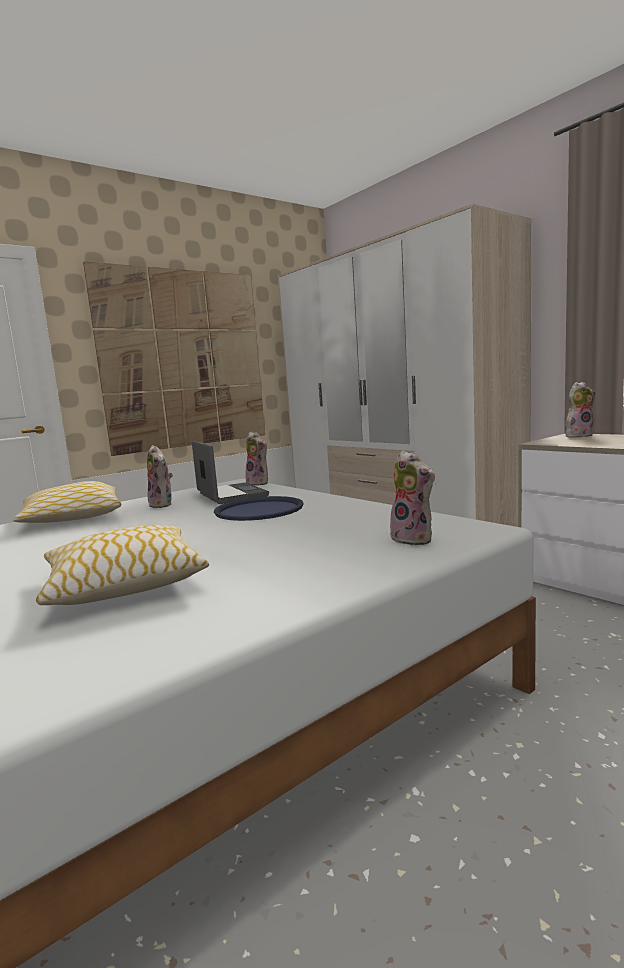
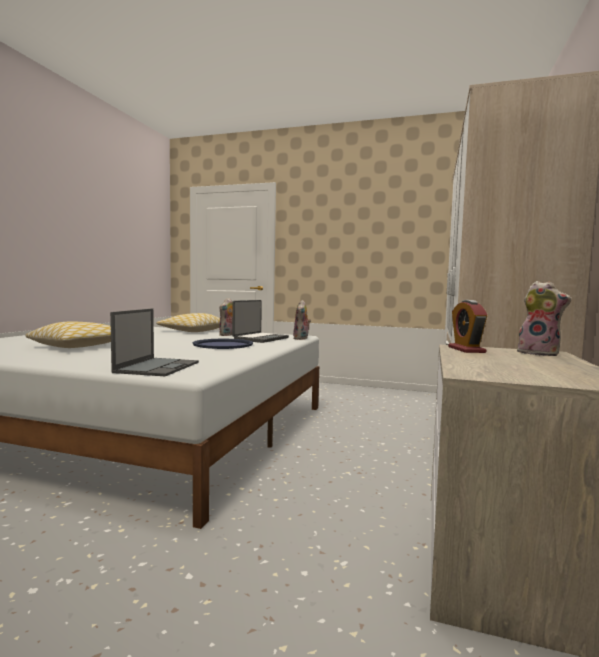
camera: 55 degrees right, 5 degrees down
picture [83,261,265,456] -> none
plush toy [390,450,435,546] -> laptop [110,309,199,376]
none -> alarm clock [448,300,487,353]

